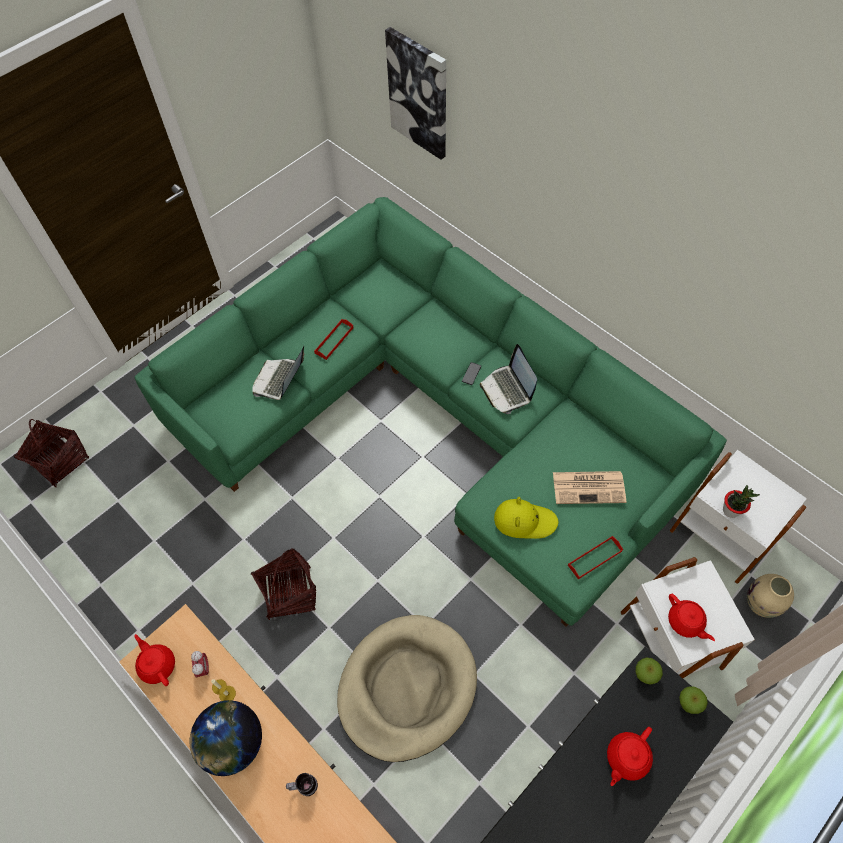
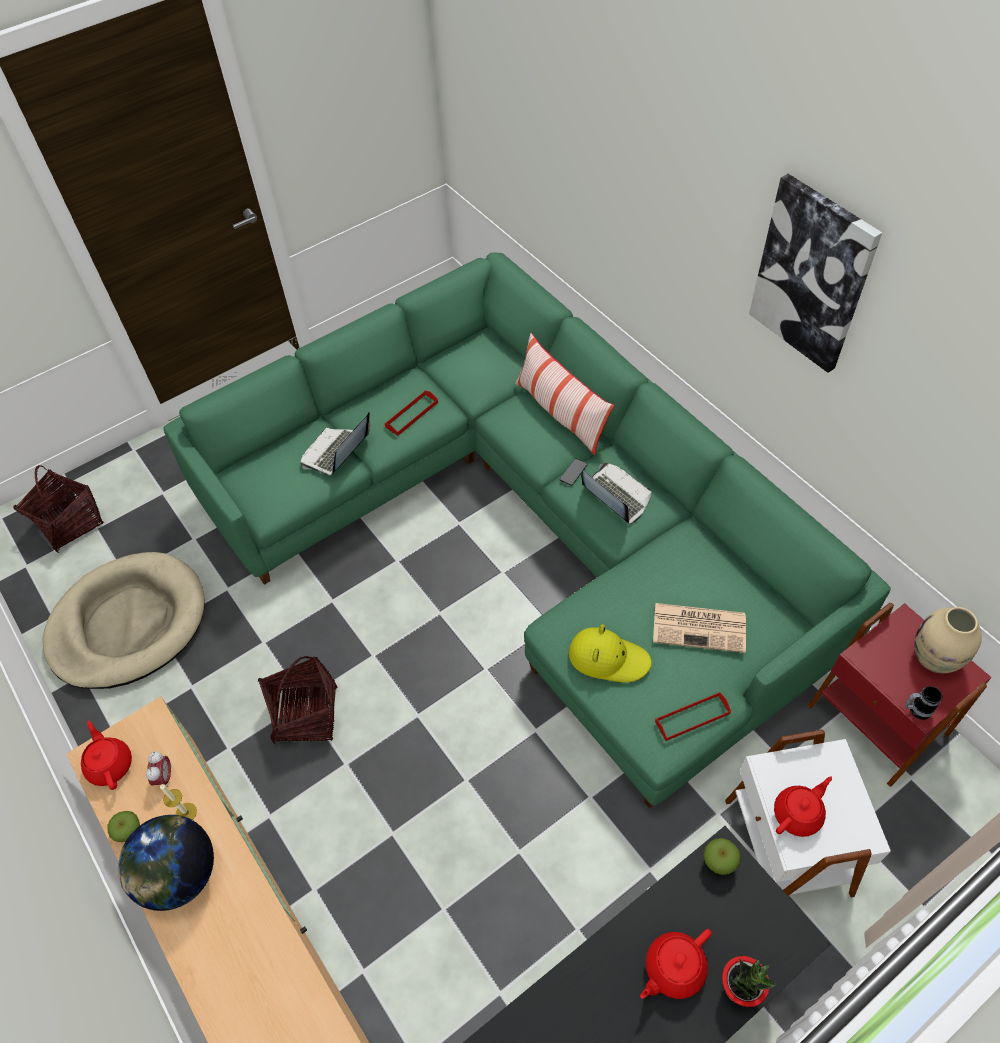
camera: 10 degrees right, 5 degrees down
mug [286,773,318,796] -> mug moved to [905,686,943,720]
beige dog bed [337,615,477,762] -> beige dog bed moved to [43,552,205,689]
picture [385,27,446,159] -> picture moved to [749,174,882,373]
laptop [480,344,537,414] -> laptop turned 150 degrees clockwise [581,463,652,525]
red teapot [668,594,715,641] -> red teapot turned 105 degrees counterclockwise [774,776,832,837]
white side table [670,450,807,584] -> red side table [808,603,992,787]
apple [679,686,708,714] -> apple moved to [107,811,140,842]
potted plant [723,485,760,518] -> potted plant moved to [722,956,776,1007]
beige vase [747,574,794,618] -> beige vase moved to [914,607,982,673]
none -> pillow [515,333,614,455]

